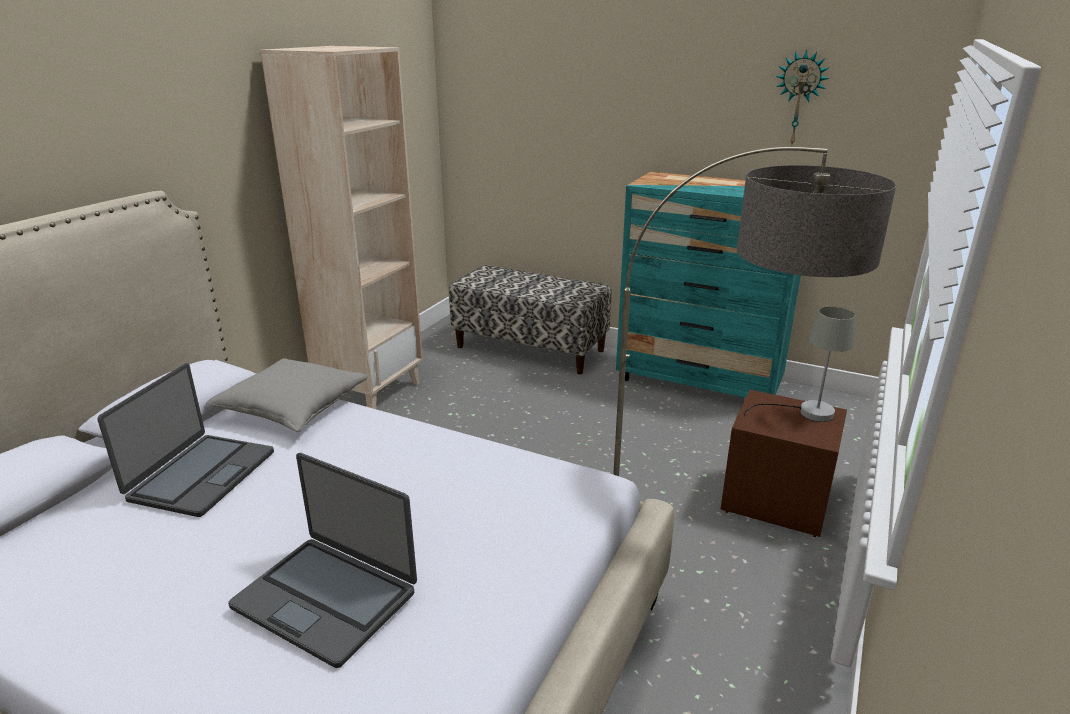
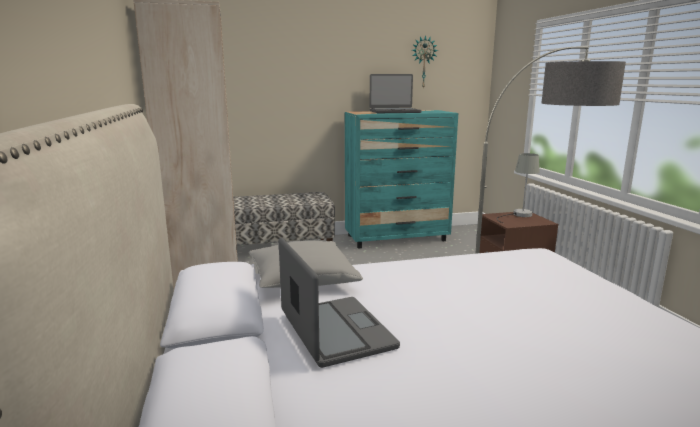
camera: 40 degrees left, 10 degrees down
laptop [228,453,417,668] -> laptop moved to [369,74,422,113]

